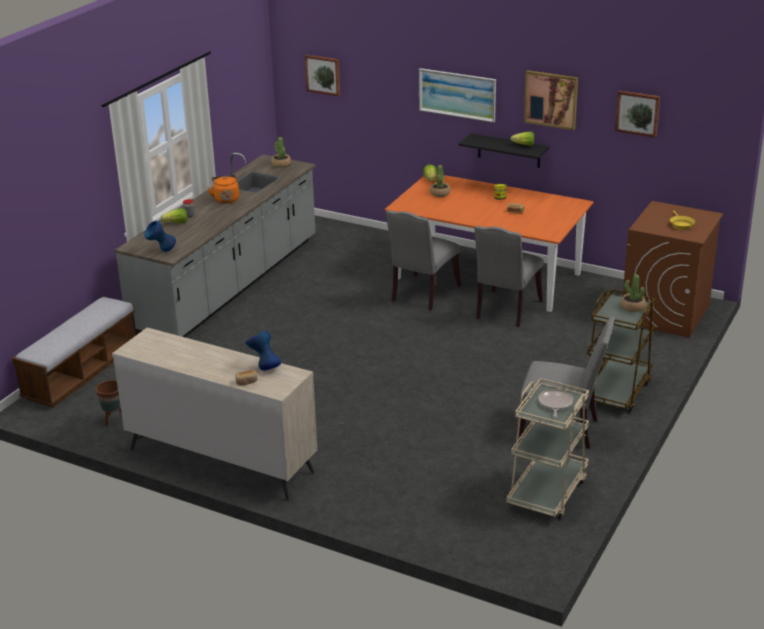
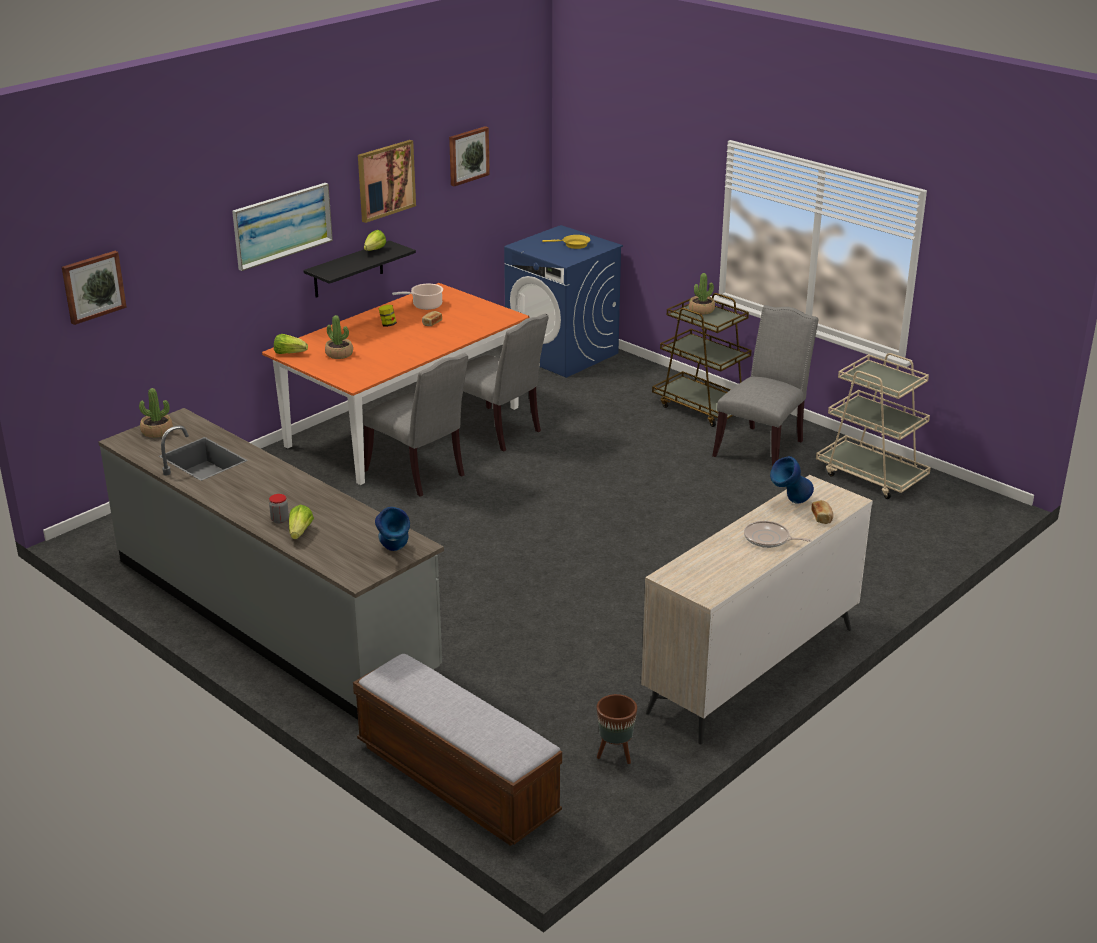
camera: 75 degrees left, 0 degrees up
orange kettle [207,175,239,204] -> none
frying pan [538,389,573,417] -> frying pan moved to [744,521,812,548]
brown washing machine [623,201,723,338] -> blue washing machine [504,225,623,378]
none -> cooking pot [392,284,443,310]

